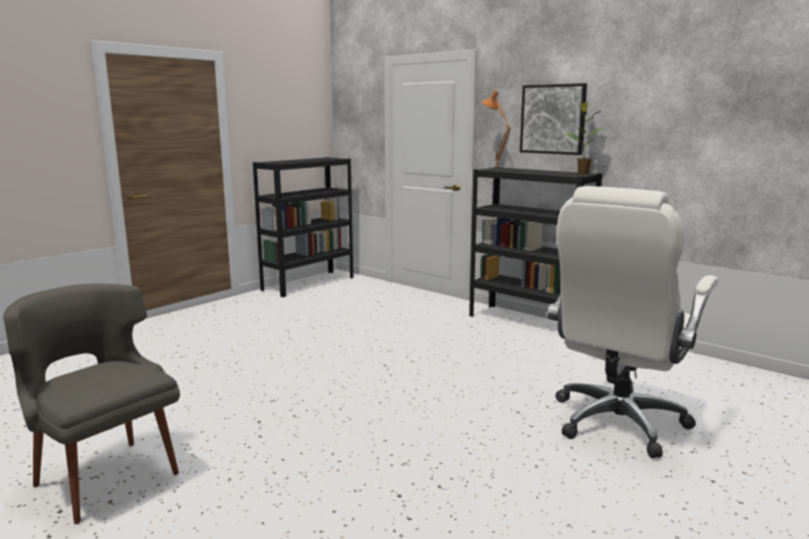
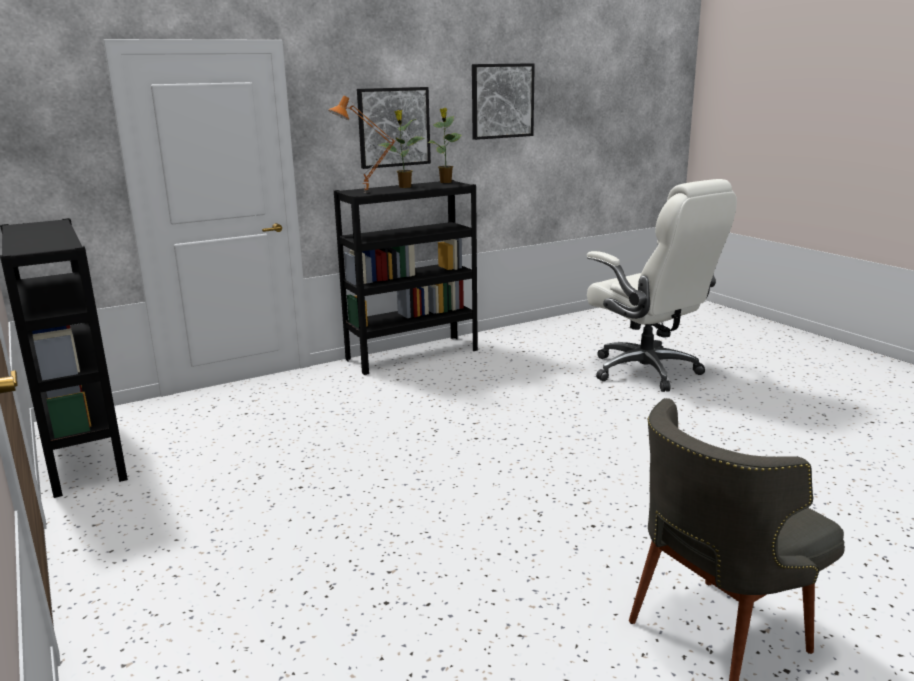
camera: 70 degrees left, 5 degrees up
none -> potted plant [379,110,425,188]
none -> picture [472,63,535,140]

